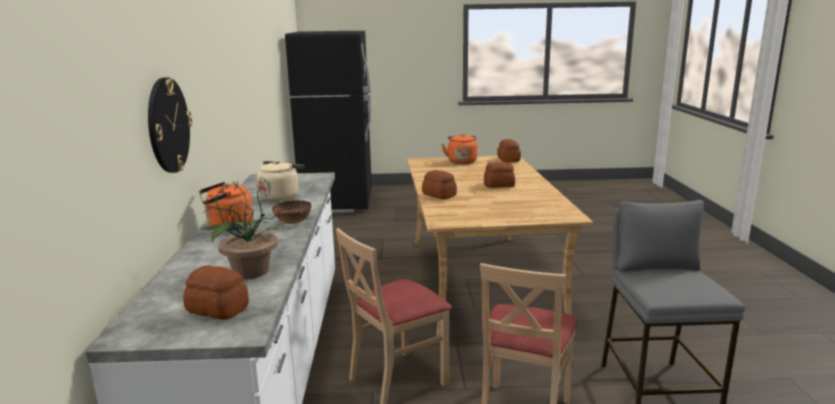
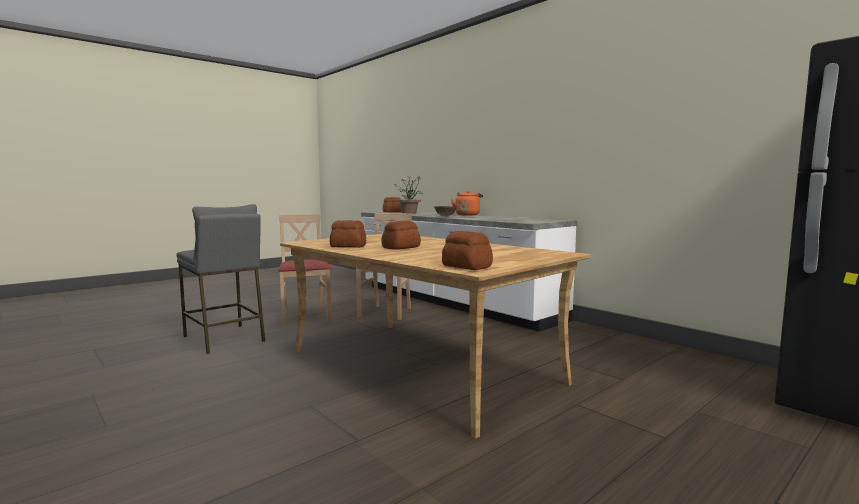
camera: 140 degrees right, 10 degrees down
wall clock [148,77,192,173] -> none
beige kettle [256,161,304,202] -> none
bread [422,170,457,199] -> bread moved to [330,220,366,248]
orange kettle [441,134,477,164] -> none

